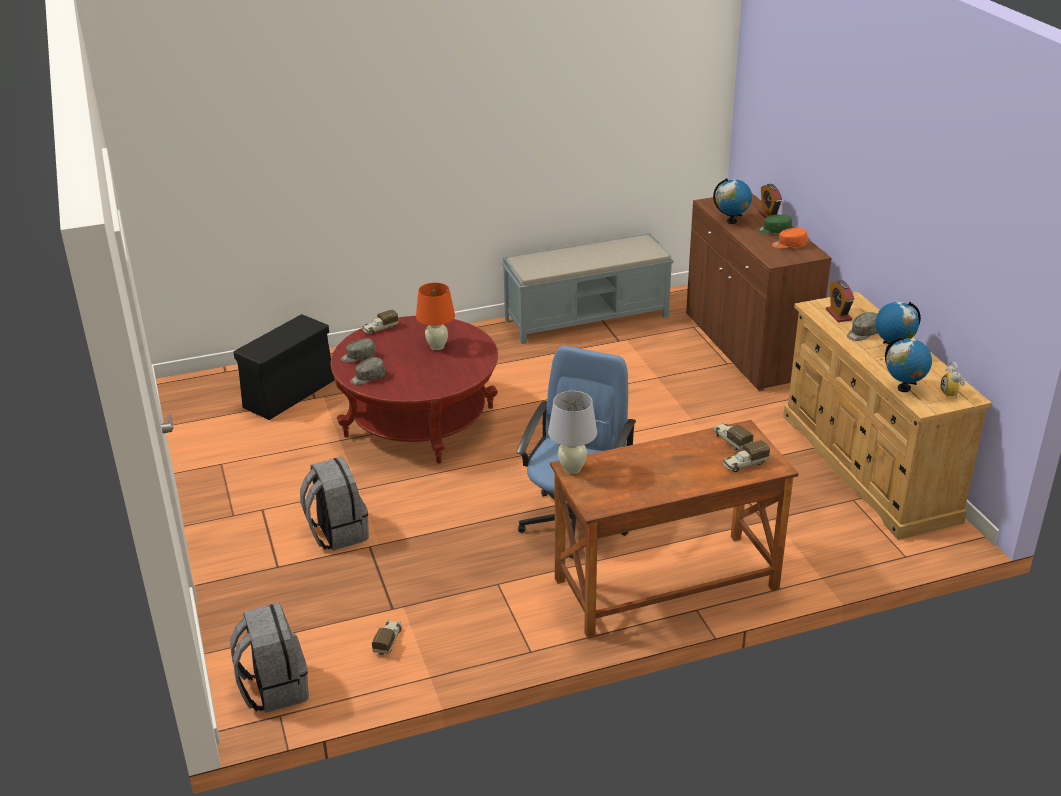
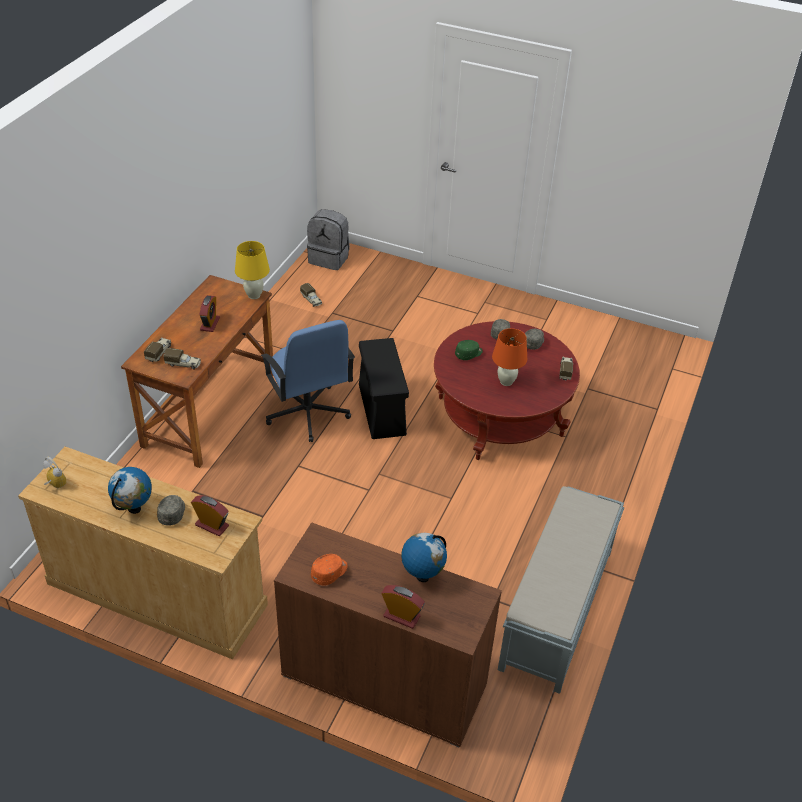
camera: 130 degrees right, 10 degrees up
black storage box [233,314,335,420] -> black storage box moved to [359,338,409,439]
grey backpack [300,457,369,550] -> none
white table lamp [548,391,597,474] -> yellow table lamp [235,241,270,299]
green cap [757,215,792,234] -> green cap moved to [455,340,483,360]
globe [885,337,932,392] -> none
none -> alarm clock [199,295,220,332]

